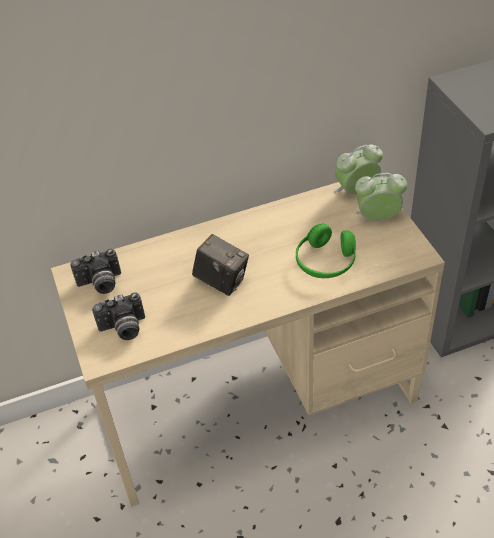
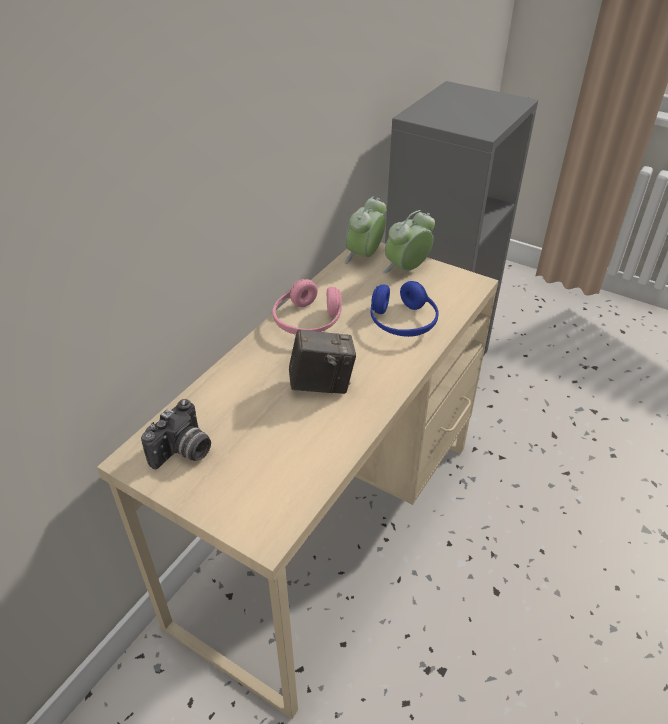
camera: 40 degrees left, 5 degrees down
camera [92,292,145,340] -> none
green headphones [296,224,356,278] -> blue headphones [371,281,439,337]
none -> pink headphones [273,279,342,334]

